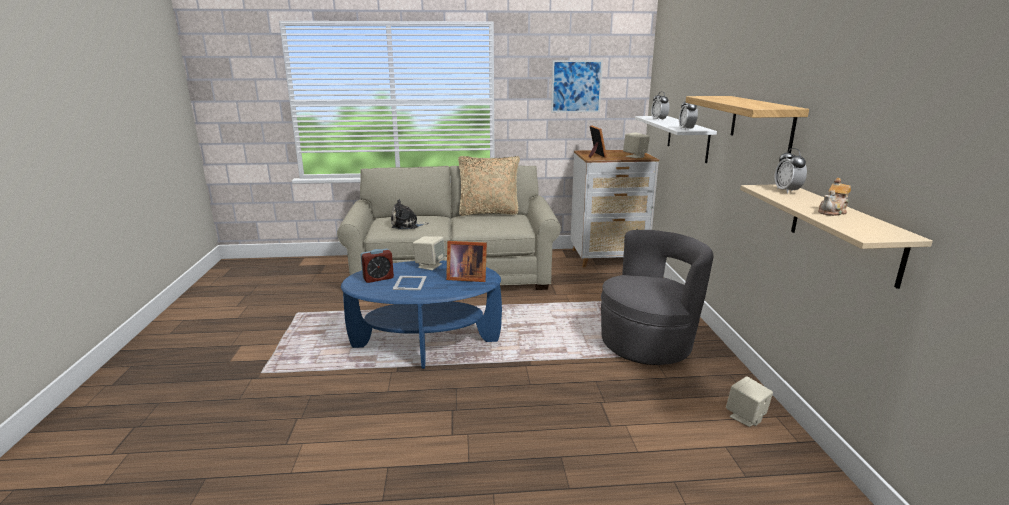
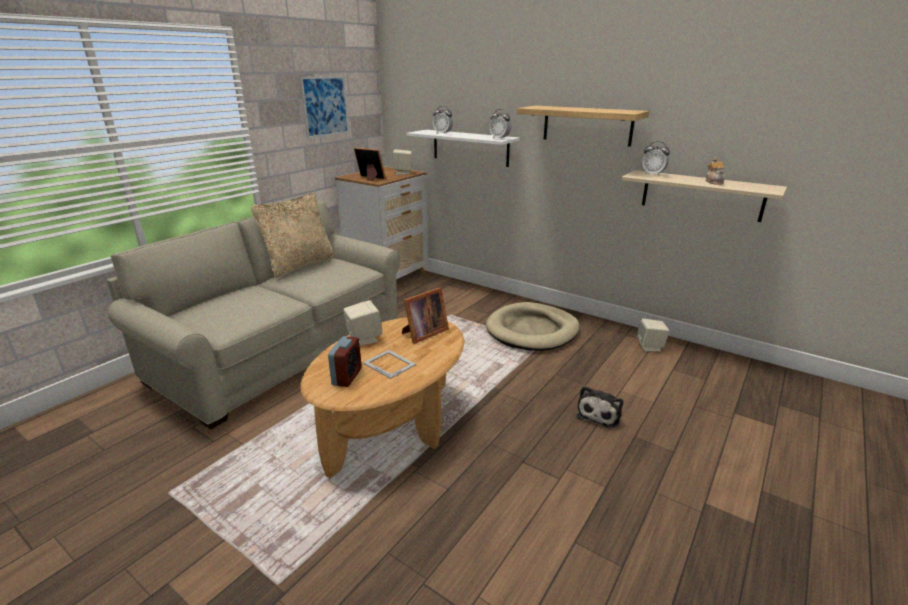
camera: 50 degrees left, 5 degrees up
blue coffee table [341,261,502,369] -> brown coffee table [300,317,464,478]
plush toy [391,199,429,229] -> plush toy moved to [577,386,623,429]
grey armchair [601,230,713,365] -> beige dog bed [486,302,580,351]

